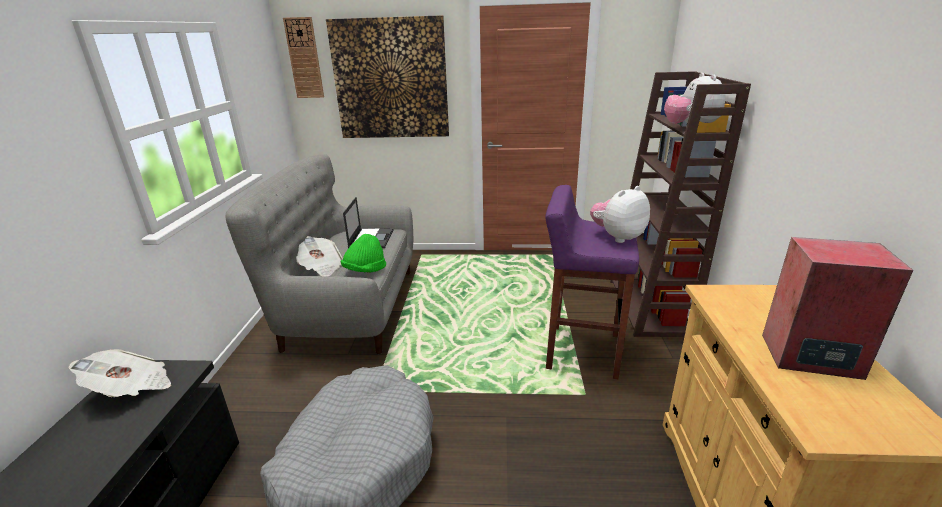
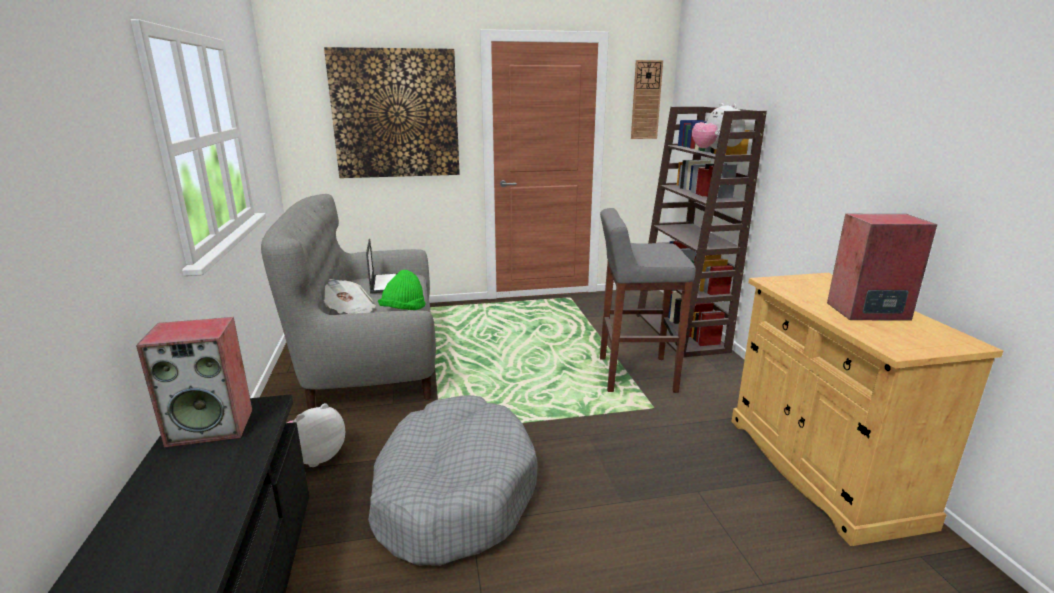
camera: 15 degrees left, 5 degrees down
newspaper [69,349,171,397] -> speaker [136,317,252,448]
wall clock [283,17,324,98] -> wall clock moved to [631,60,663,139]
purple stool [545,185,639,379] -> grey stool [600,208,696,393]
plush toy [590,186,650,243] -> plush toy moved to [287,403,345,467]

